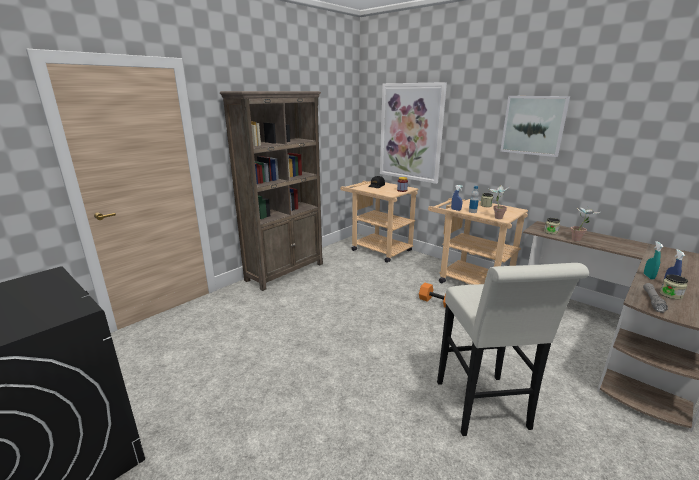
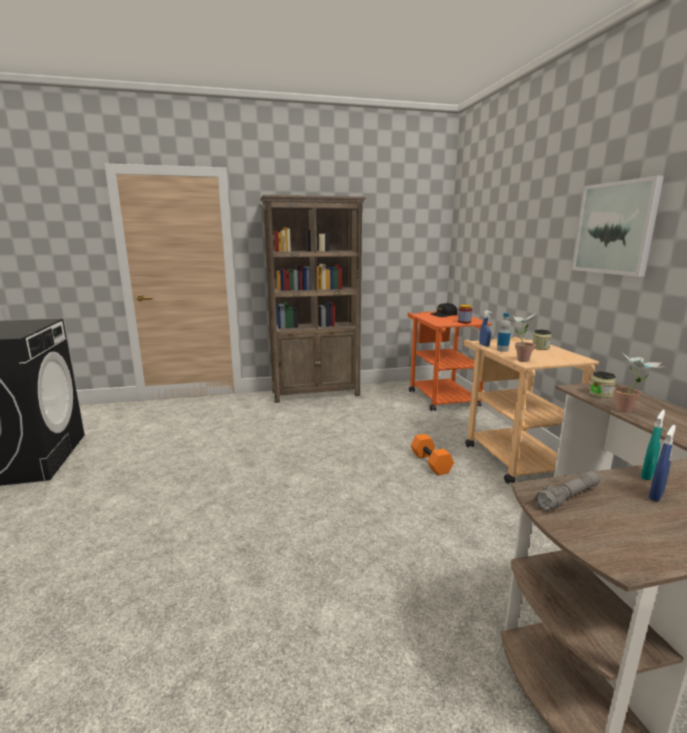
camera: 35 degrees right, 5 degrees down
beige cart [340,181,418,263] -> orange cart [407,311,492,411]
picture [380,82,447,184] -> none
white stool [437,263,589,436] -> none
jar [660,274,688,300] -> none

